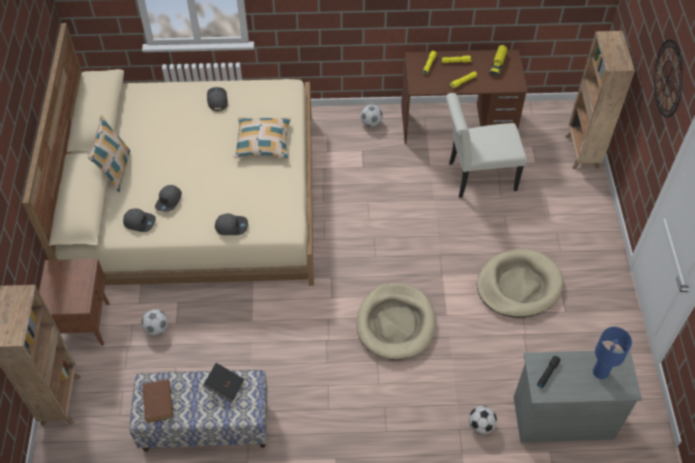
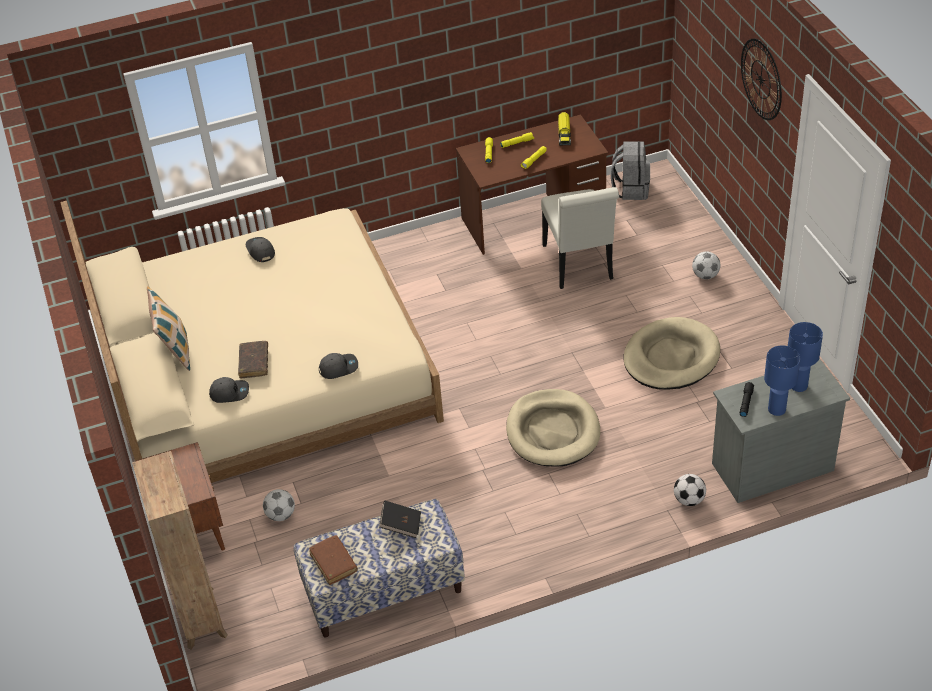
camera: 15 degrees left, 10 degrees down
grey cap [155,185,182,212] -> brown book [238,341,268,379]
pillow [234,117,291,158] -> none
football [360,105,383,127] -> football moved to [692,252,720,279]
white chair [446,93,527,198] -> white chair turned 75 degrees counterclockwise [541,187,619,289]
brown bookcase [566,31,635,170] -> none
none -> grey backpack [611,141,650,200]
none -> blue table lamp [764,346,800,416]

